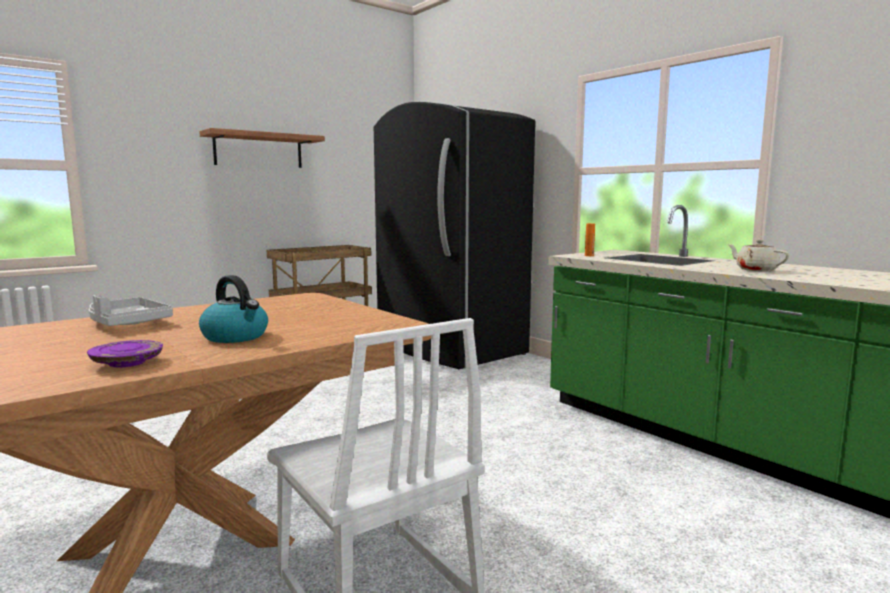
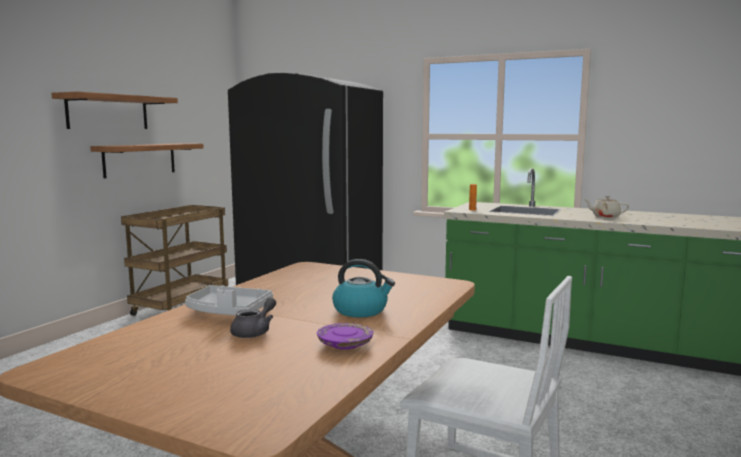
camera: 25 degrees left, 0 degrees up
none -> shelf [90,143,204,178]
none -> grey teapot [230,297,276,338]

